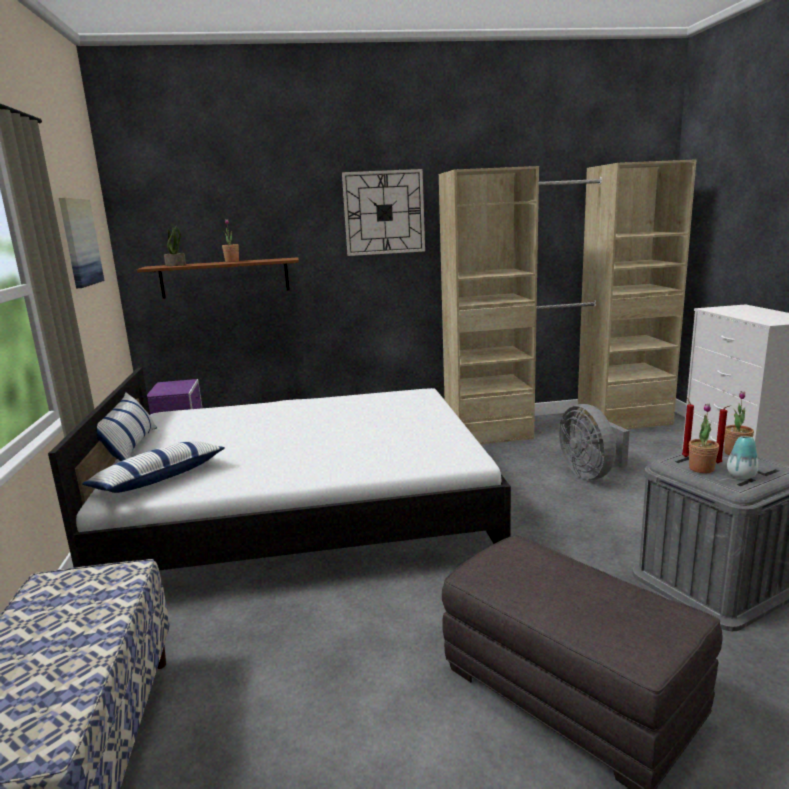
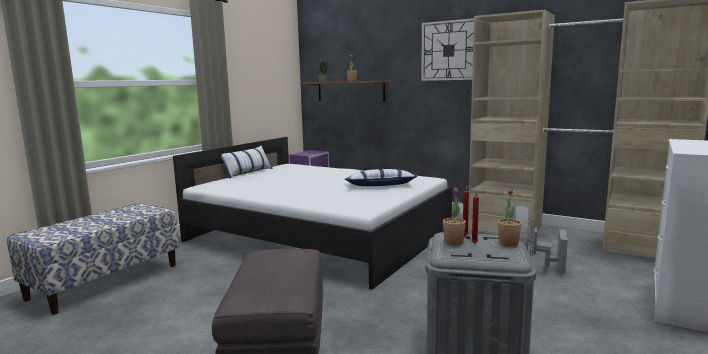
camera: 40 degrees right, 5 degrees down
picture [59,197,104,288] -> none
pillow [82,441,225,493] -> pillow moved to [345,169,417,186]
vase [727,436,759,479] -> none

